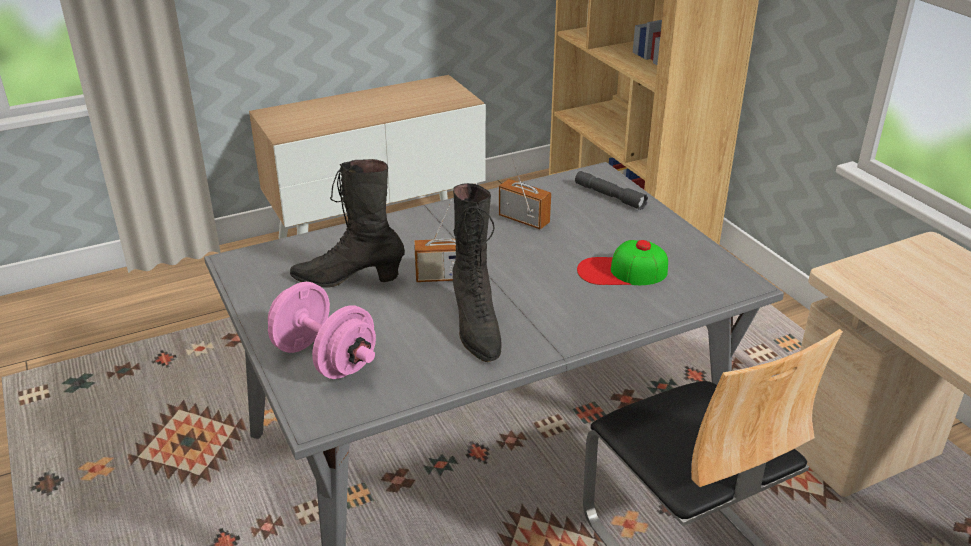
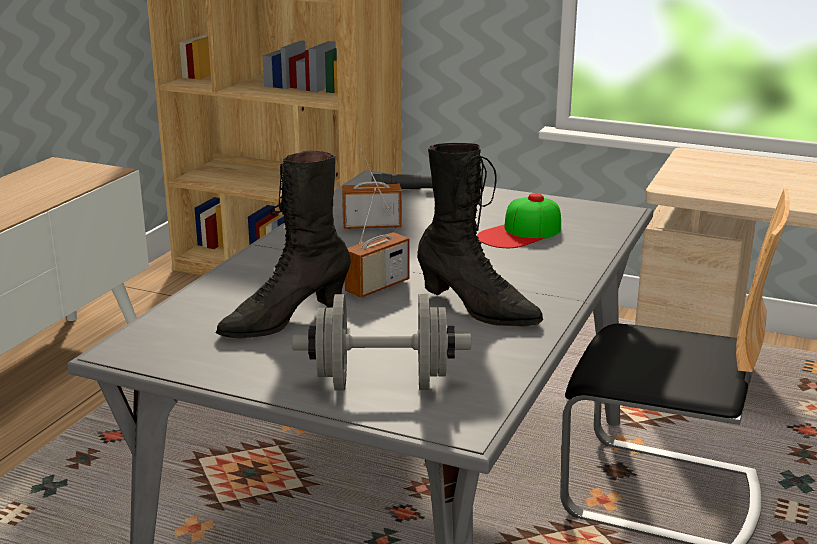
camera: 40 degrees left, 10 degrees down
pink dumbbell [268,282,376,379] -> grey dumbbell [292,294,471,391]

